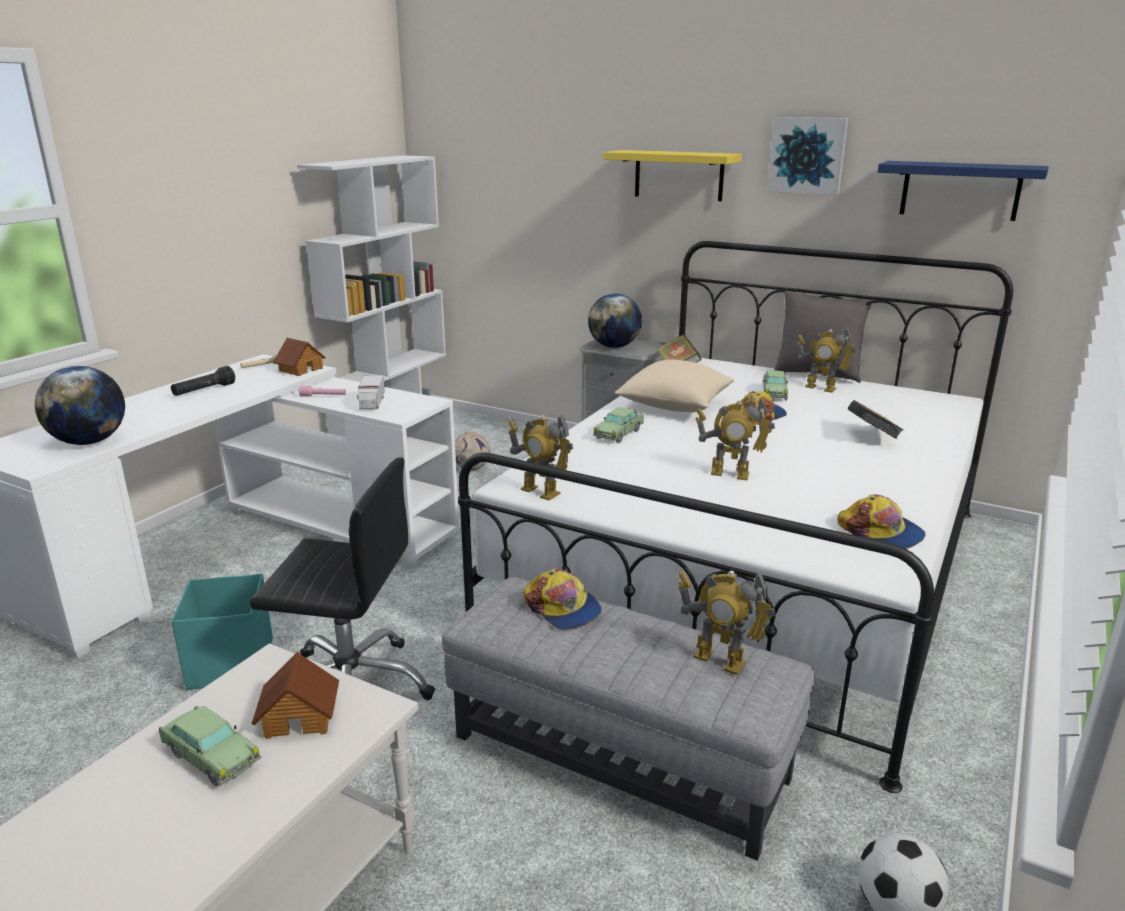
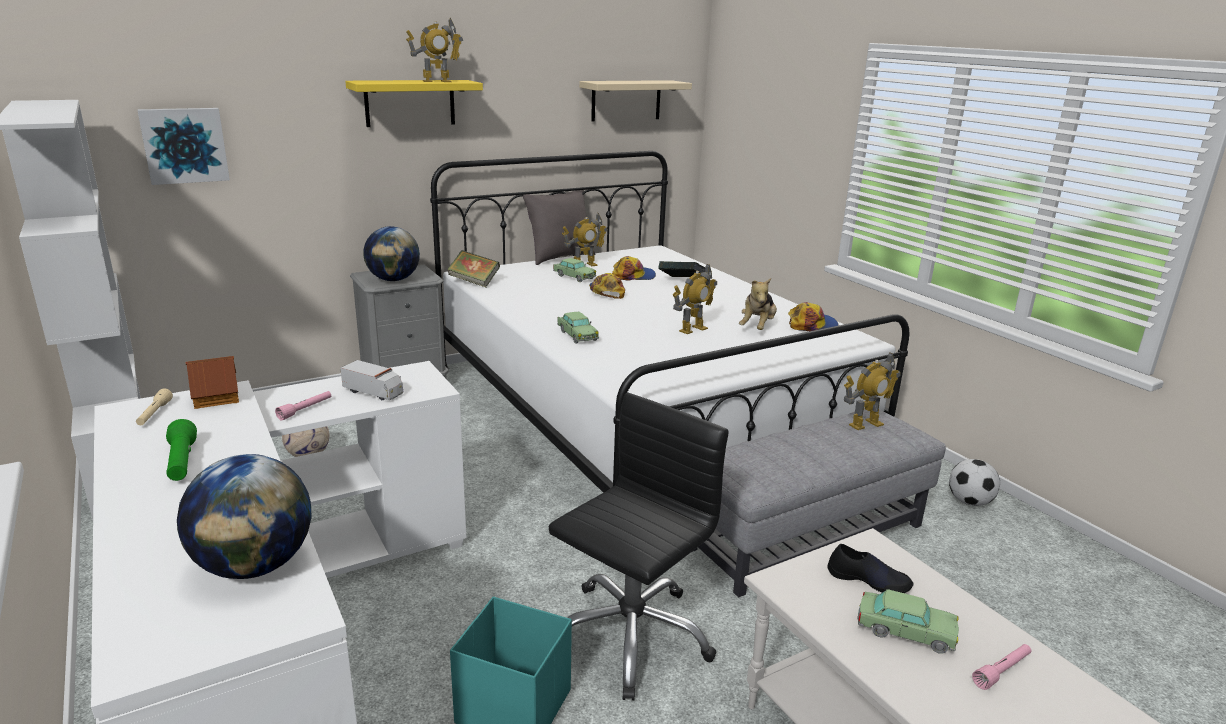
camera: 60 degrees left, 0 degrees up
toy car [159,706,262,786] -> toy car turned 45 degrees clockwise [857,589,959,654]
black flashlight [171,366,235,396] -> green flashlight [166,419,197,481]
toy house [252,652,339,739] -> black shoe [827,544,914,593]
toy robot [508,414,573,500] -> toy robot moved to [406,18,463,82]
cap [523,568,602,630] -> cap moved to [612,256,656,281]
beige pillow [615,359,734,412] -> none
picture [767,117,848,195] -> picture moved to [137,108,230,185]
blue shelf [878,161,1049,221] -> beige shelf [579,80,692,122]
none -> plush toy [739,278,777,330]
none -> pink flashlight [972,644,1031,690]

